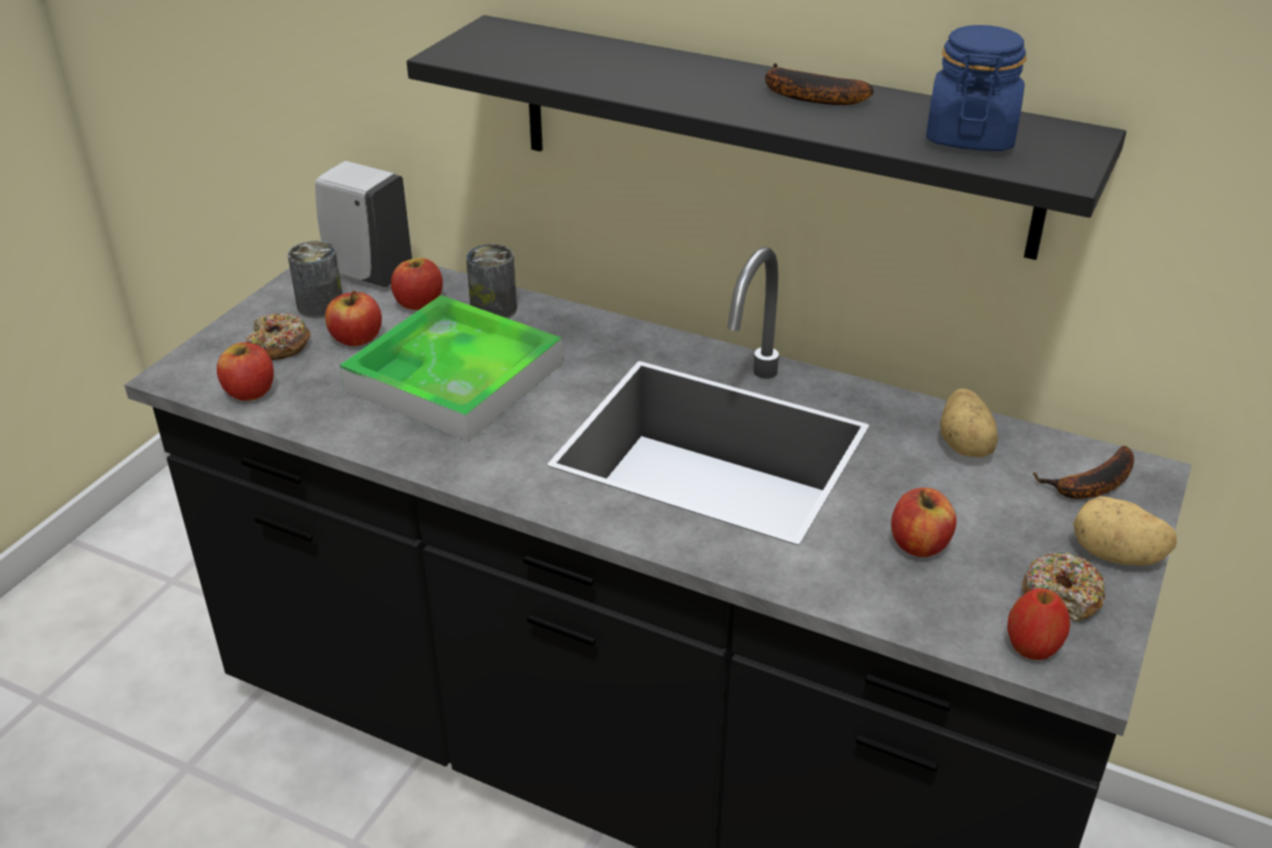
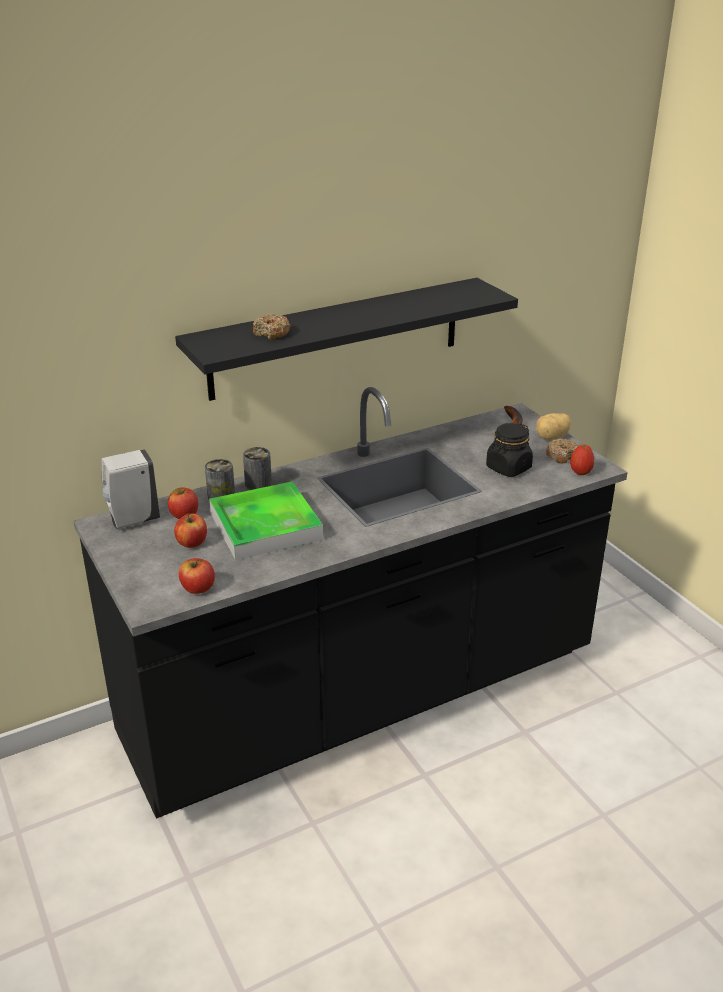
camera: 55 degrees left, 5 degrees down
donut [245,313,311,360] -> donut moved to [253,314,291,339]
can [287,241,342,318] -> can moved to [243,447,272,490]
banana [765,63,874,105] -> none
apple [891,488,957,557] -> black jar [486,423,533,477]
blue jar [926,25,1027,151] -> none
potato [940,388,998,458] -> none

